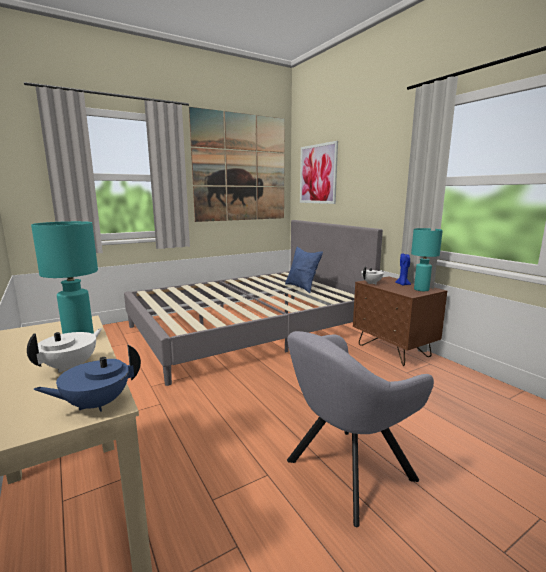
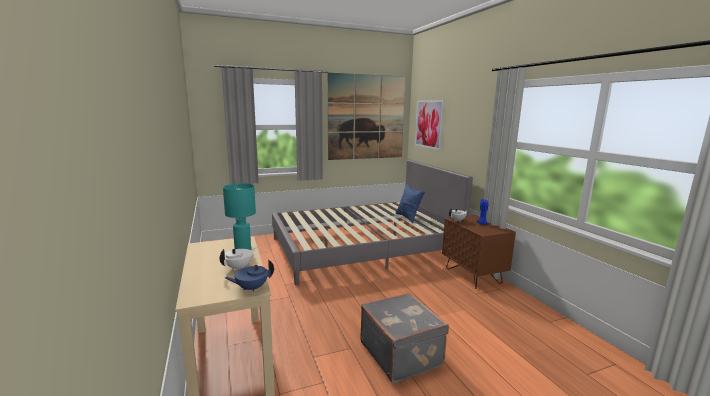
camera: 10 degrees right, 0 degrees up
grey armchair [287,331,434,527] -> grey suitcase [360,293,449,383]
turquoise table lamp [411,228,443,291] -> none

